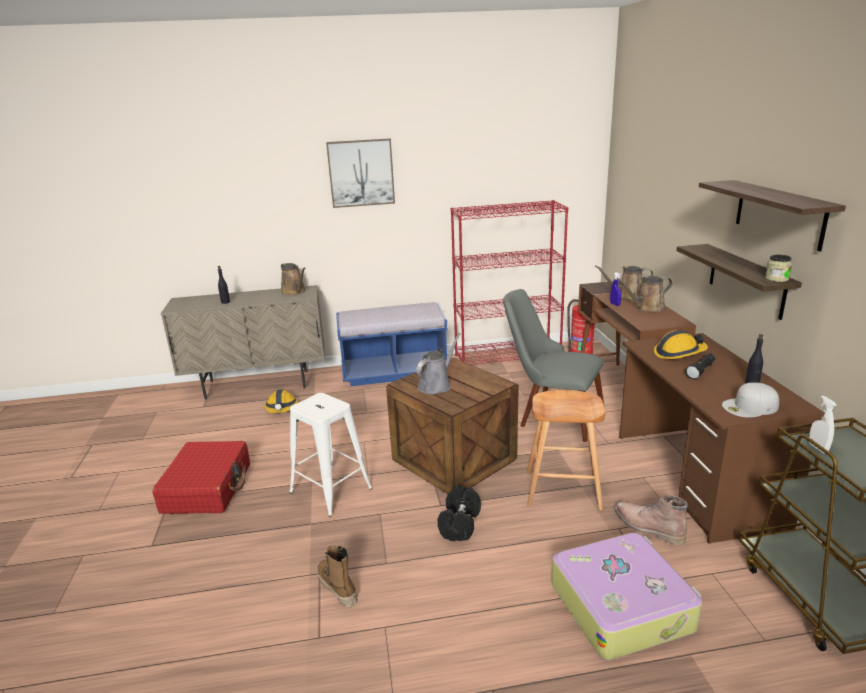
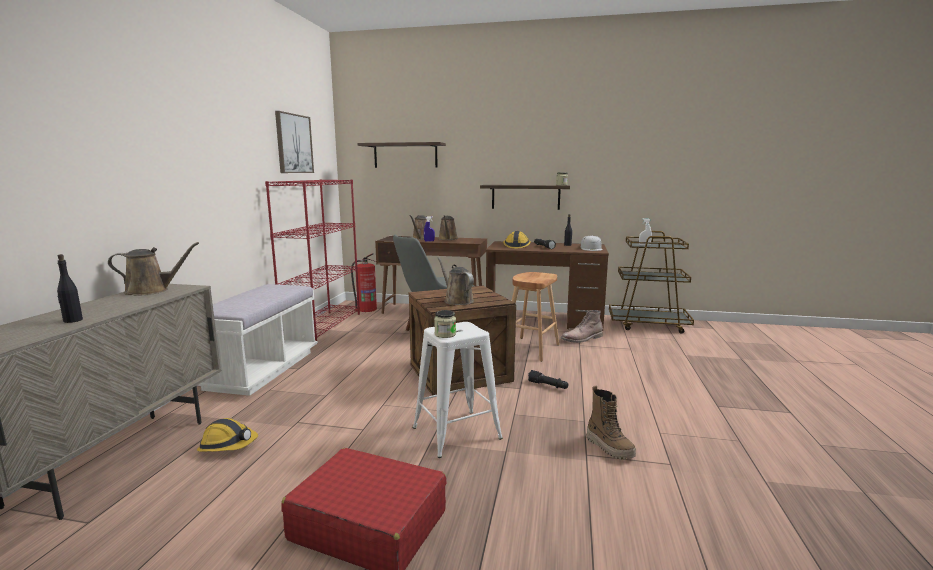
camera: 70 degrees left, 10 degrees down
boot [317,545,357,607] -> boot turned 105 degrees counterclockwise [586,386,636,459]
picture [326,139,395,208] -> picture moved to [275,111,314,173]
blue bench [336,302,447,386] -> white bench [197,284,318,396]
grey watering can [416,333,461,394] -> brown watering can [437,257,474,305]
black dumbbell [438,486,481,541] -> black flashlight [528,370,569,389]
suitcase [552,533,702,660] -> none
shelf [699,180,846,251] -> shelf moved to [357,142,446,168]
none -> jar [434,310,456,338]

